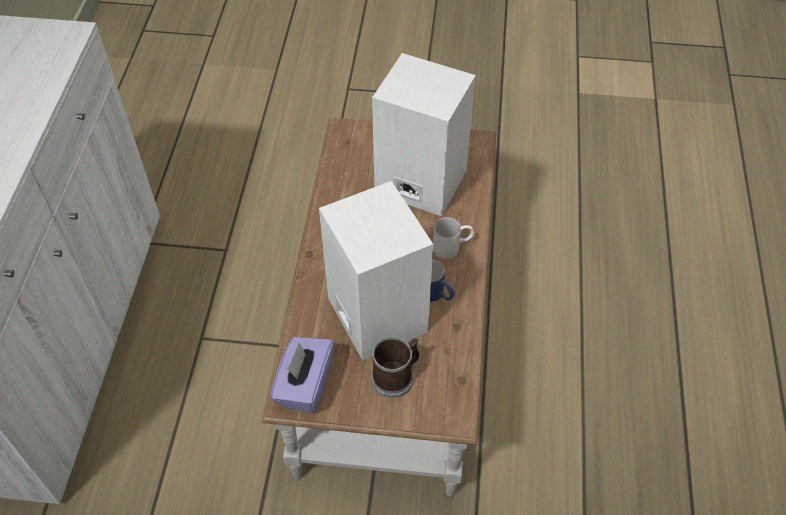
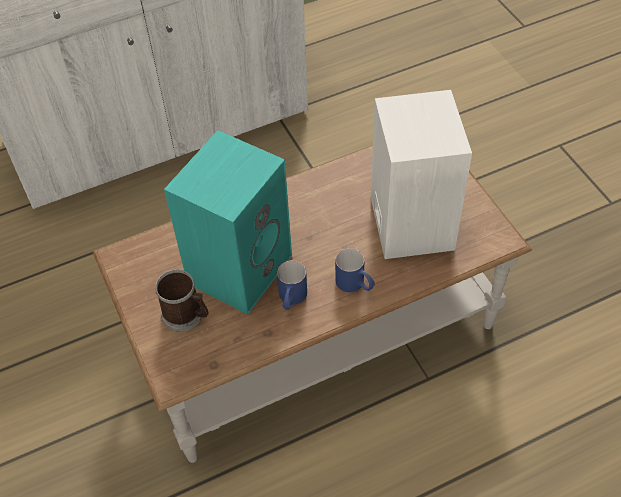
camera: 60 degrees right, 0 degrees up
purple tissue box [271,337,334,414] -> none
white speaker [319,181,433,361] -> turquoise speaker [164,130,292,315]
white mug [433,217,474,259] -> blue mug [335,248,375,292]

